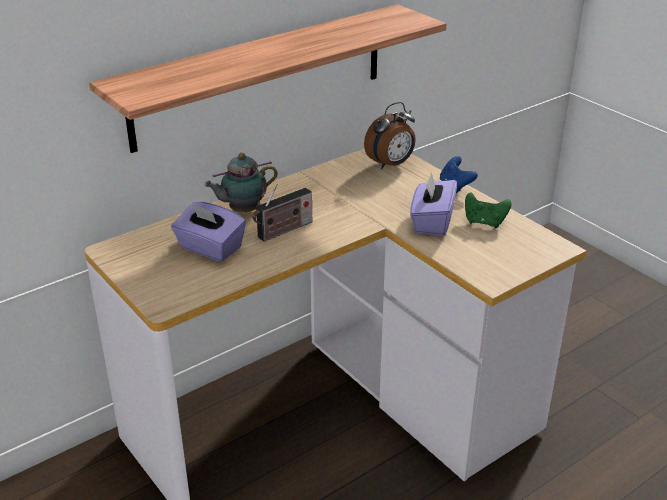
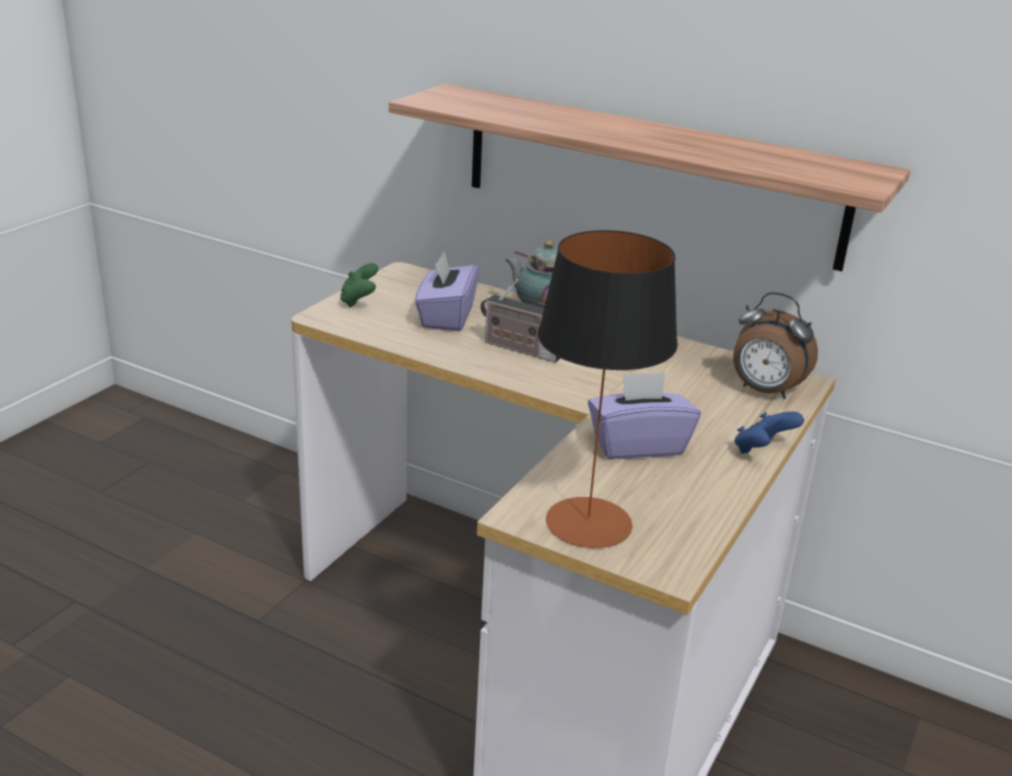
camera: 65 degrees right, 5 degrees down
green game controller [465,192,512,228] -> green game controller moved to [340,263,379,308]
none -> table lamp [538,230,678,548]

